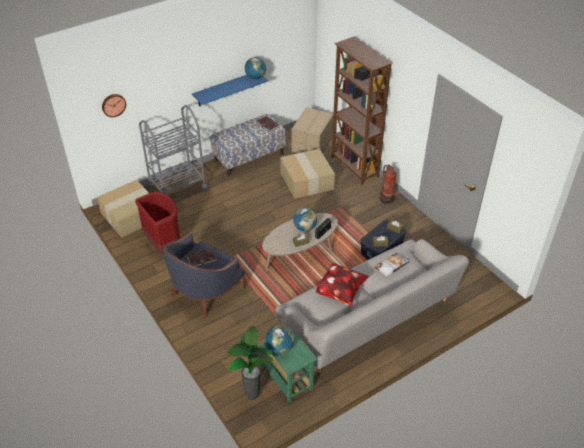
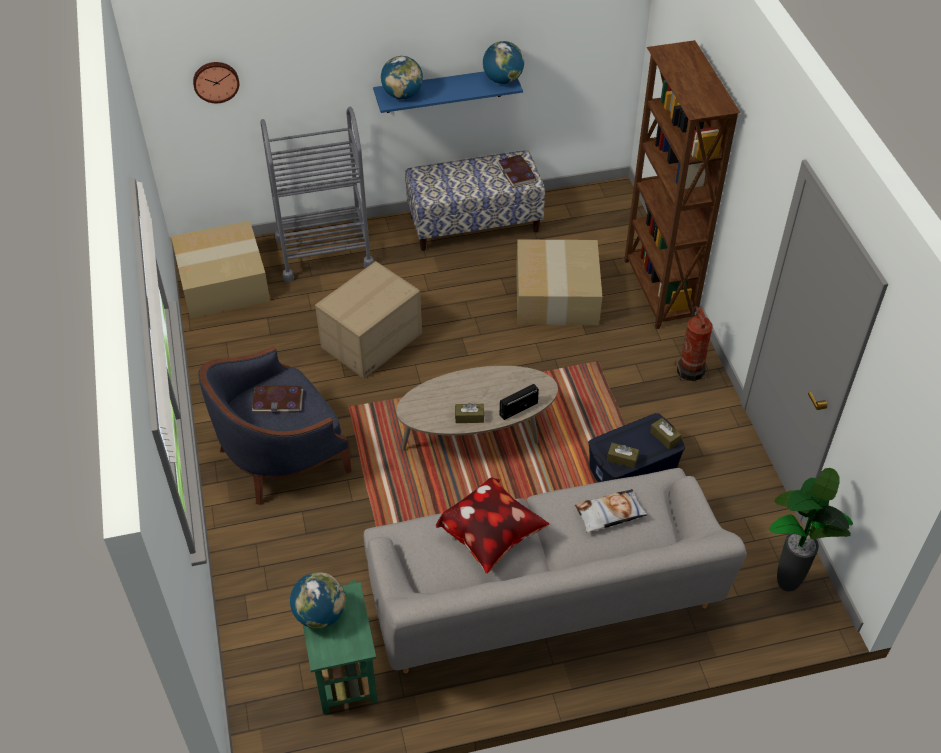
camera: 20 degrees right, 5 degrees up
red trash can [135,192,180,254] -> none
potted plant [228,326,273,400] -> potted plant moved to [769,468,853,592]
cardboard box [291,107,334,154] -> cardboard box moved to [315,261,422,379]
globe [293,207,317,231] -> globe moved to [381,56,423,99]

